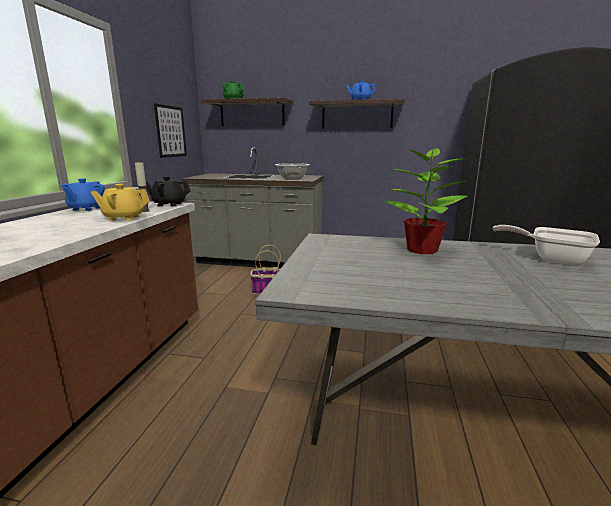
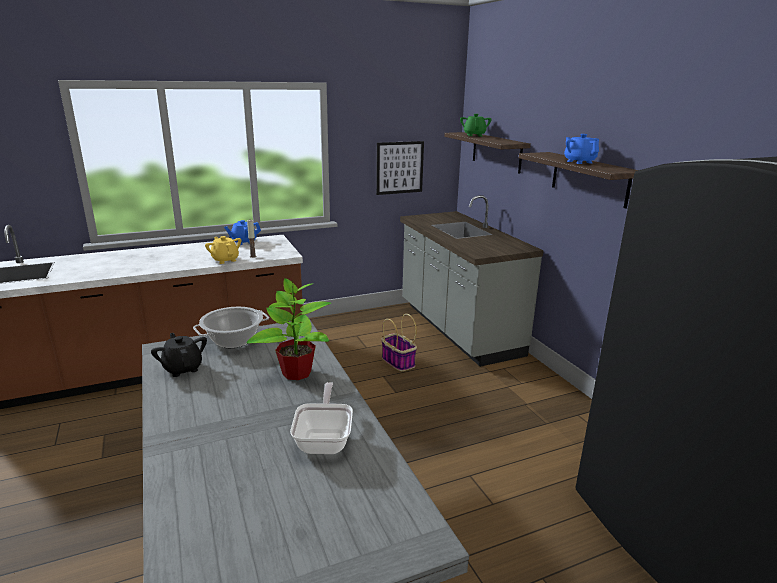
camera: 55 degrees right, 5 degrees up
black teapot [146,176,190,207] -> black teapot moved to [151,333,207,377]
cooking pot [275,163,310,180] -> cooking pot moved to [193,307,269,348]

